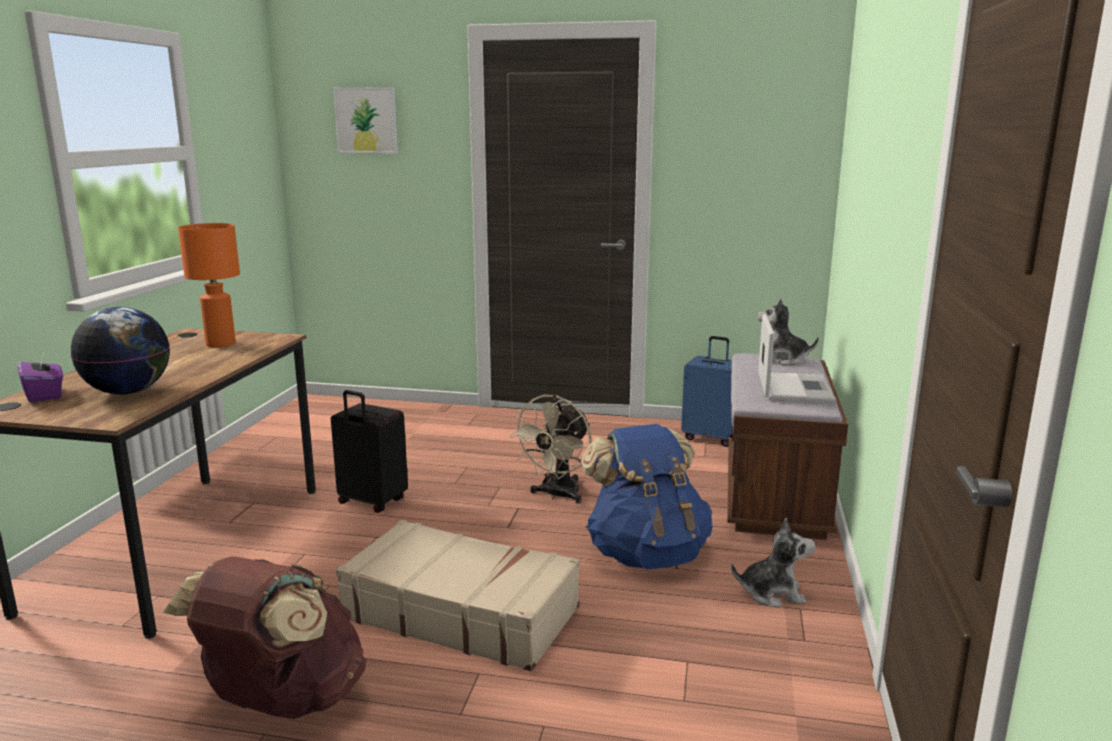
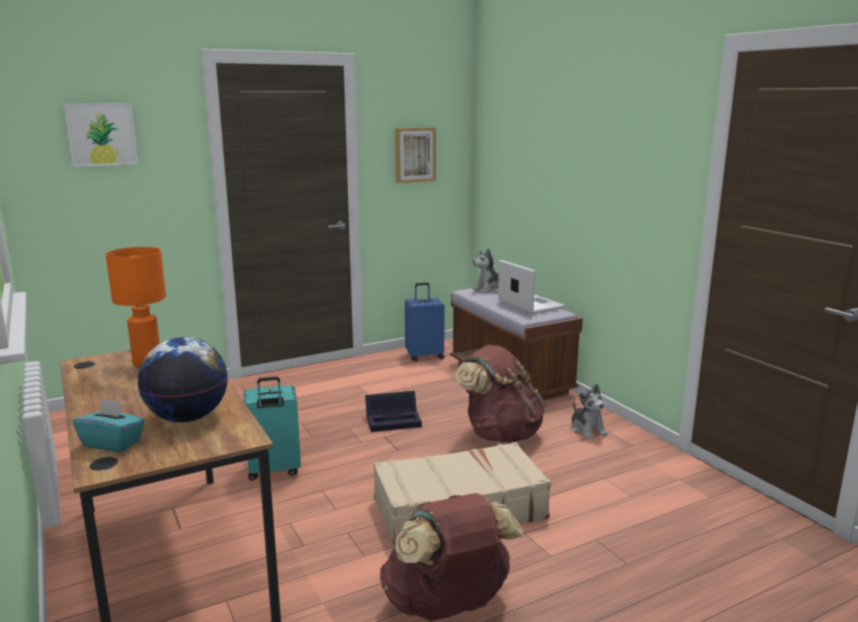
camera: 40 degrees left, 0 degrees up
purple tissue box [18,352,63,402] -> turquoise tissue box [73,399,145,452]
black suitcase [331,390,408,513] -> turquoise suitcase [243,377,301,481]
beige fan [510,395,592,504] -> black storage box [365,391,422,432]
blue backpack [581,424,713,569] -> brown backpack [455,345,546,443]
plush toy [731,518,815,608] -> plush toy turned 105 degrees clockwise [571,384,608,439]
none -> picture [395,127,436,183]

